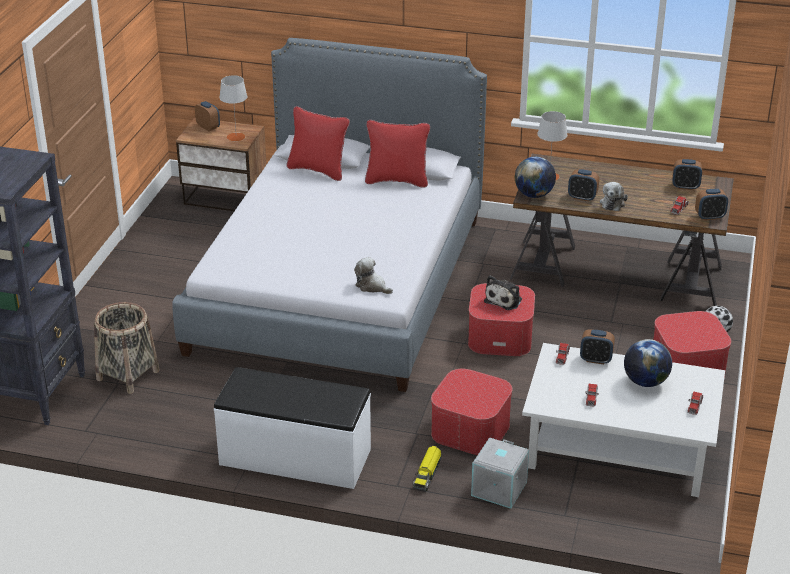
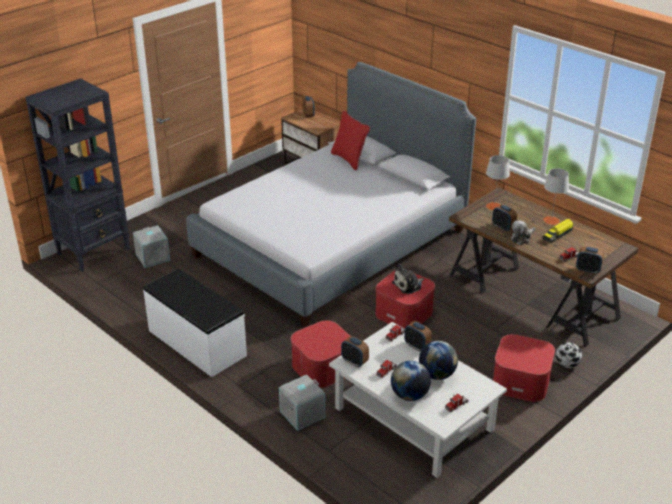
camera: 30 degrees right, 0 degrees up
basket [94,302,160,394] -> grey storage box [133,225,170,268]
grey table lamp [219,75,247,141] -> grey table lamp moved to [543,168,569,225]
plush toy [354,257,393,294] -> none
red pillow [365,120,430,188] -> none
toy truck [413,446,442,491] -> toy truck moved to [542,219,573,243]
globe [515,157,556,198] -> globe moved to [391,361,431,401]
alarm clock [672,159,702,190] -> alarm clock moved to [341,336,369,367]

